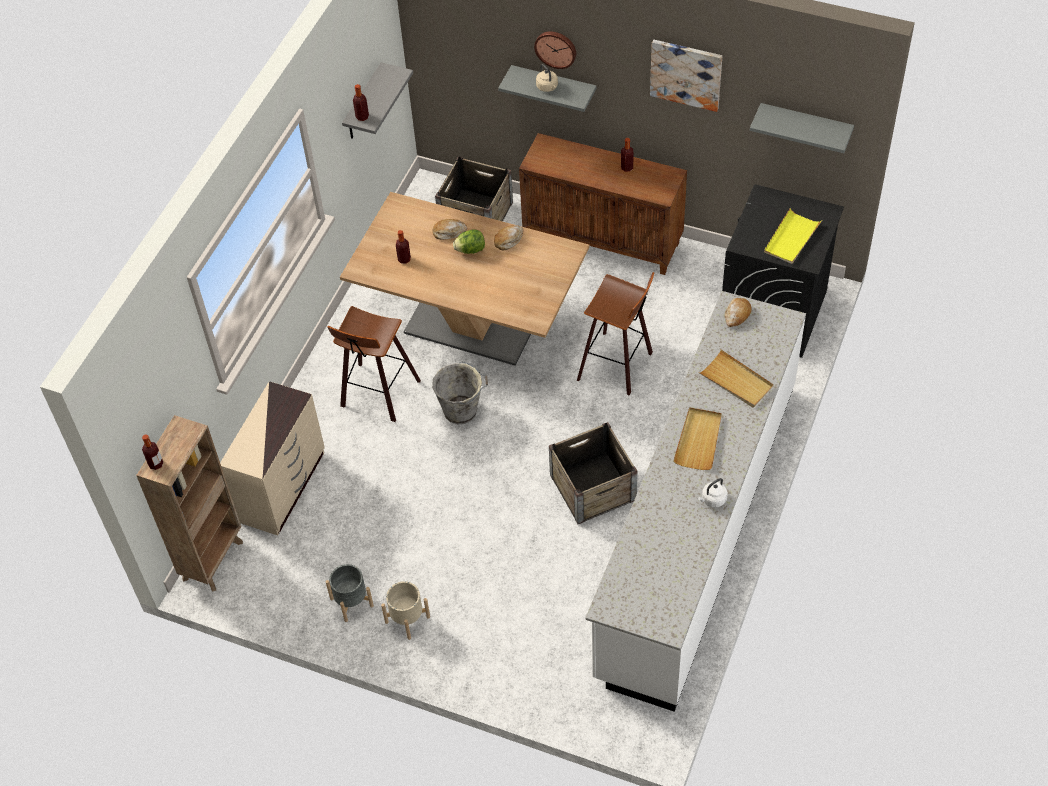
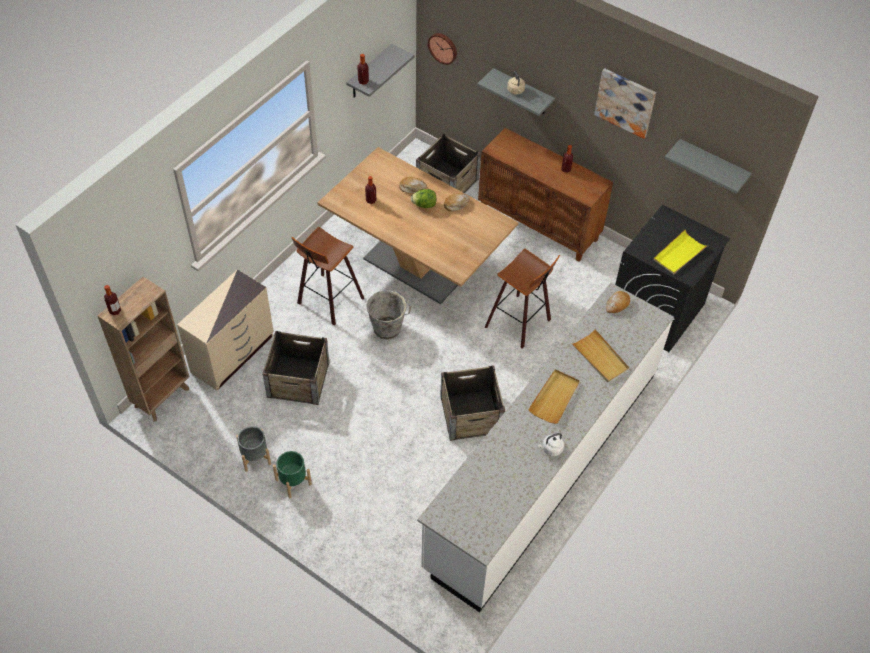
camera: 10 degrees right, 0 degrees up
beige planter [381,581,430,640] -> green planter [273,451,312,498]
wall clock [534,31,576,69] -> wall clock moved to [428,33,457,65]
none -> crate [262,331,329,405]

